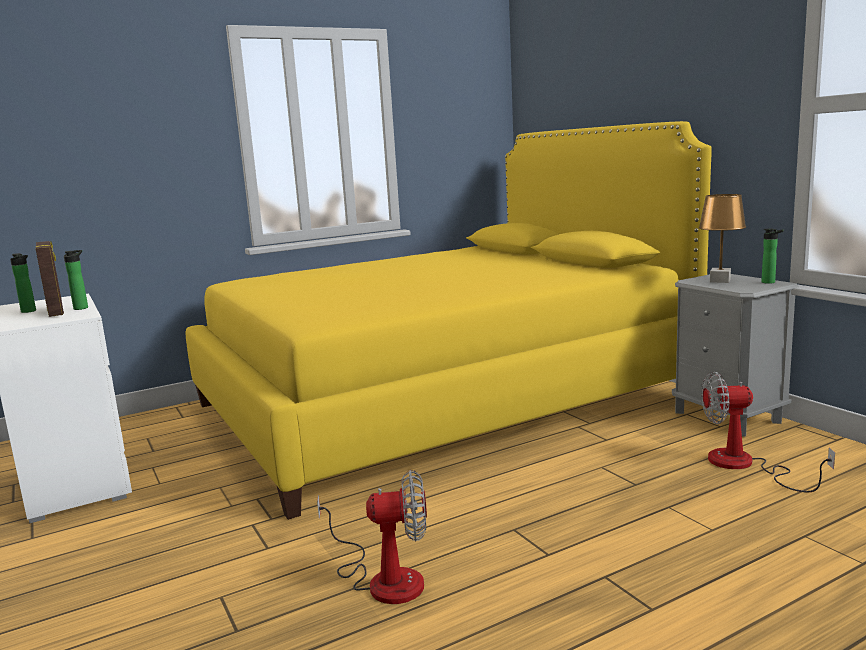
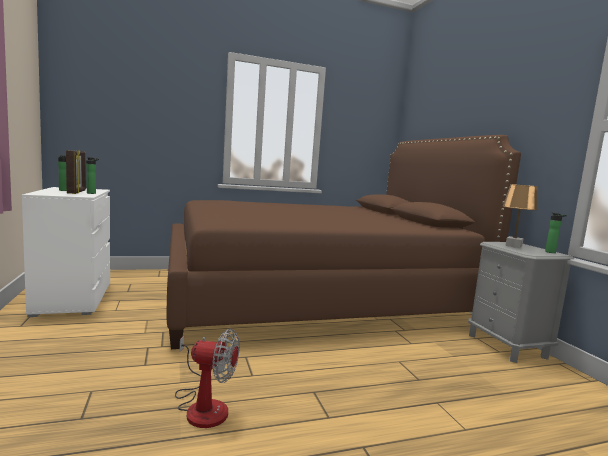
camera: 10 degrees right, 5 degrees down
yellow bed [186,121,712,520] -> brown bed [167,135,521,349]
fan [701,372,835,492] -> none

